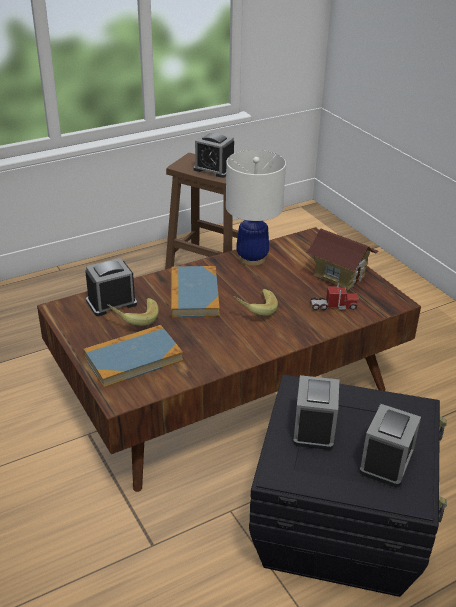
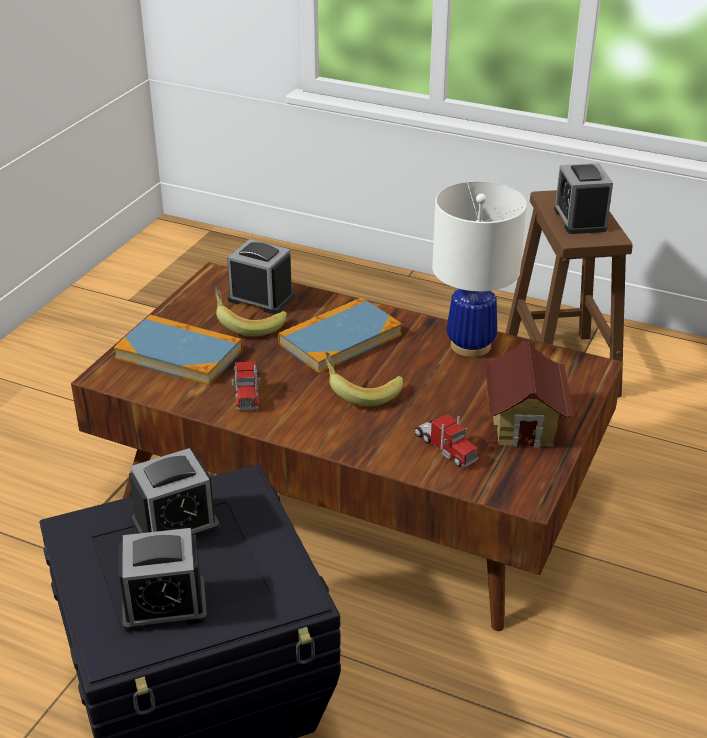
camera: 55 degrees right, 0 degrees up
none -> toy truck [232,361,261,411]

